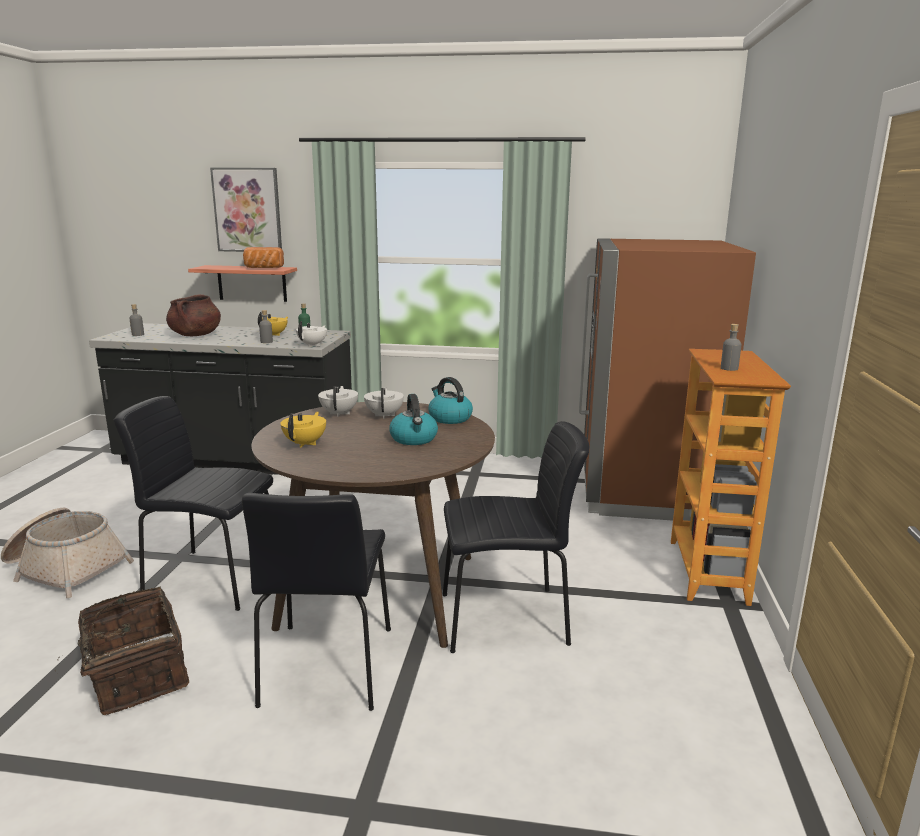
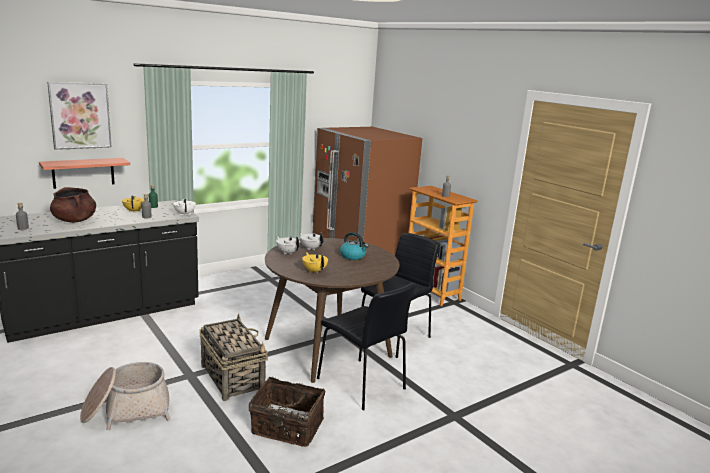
camera: 45 degrees left, 0 degrees up
black chair [113,396,273,611] -> basket [200,314,268,401]
bread [243,247,284,268] -> none
kettle [428,377,473,424] -> none

